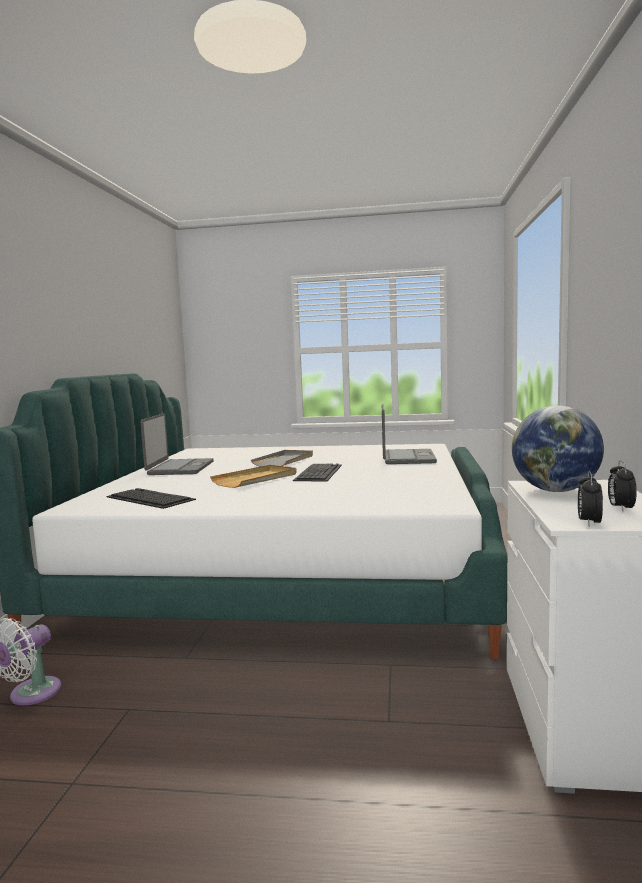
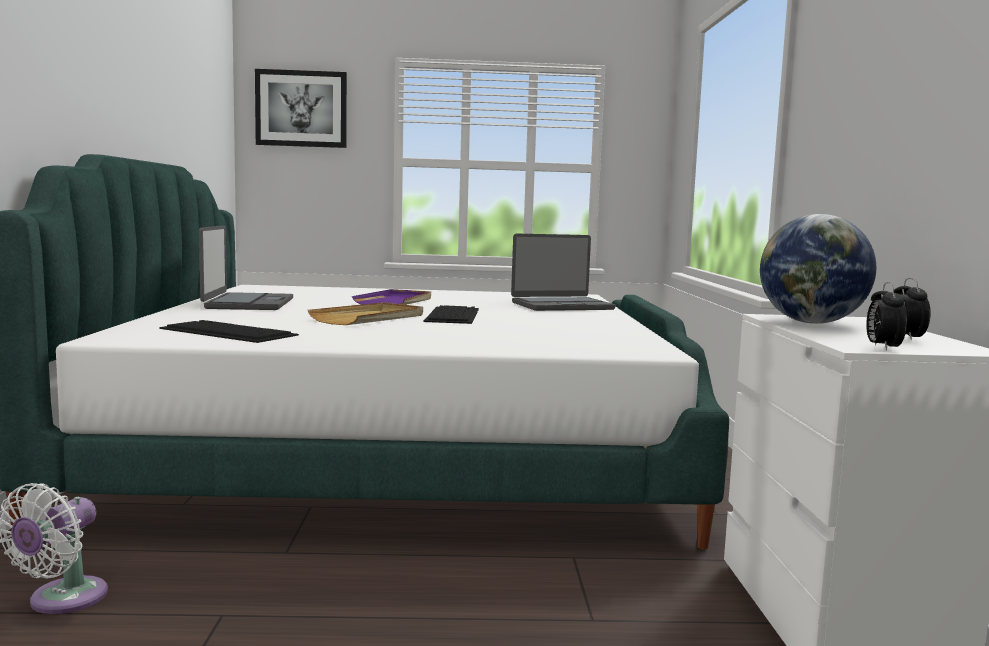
camera: 10 degrees left, 0 degrees up
grey tray [251,450,313,467] -> purple tray [352,289,431,305]
laptop [382,404,437,464] -> laptop turned 75 degrees clockwise [511,233,615,311]
none -> picture [255,69,347,148]

